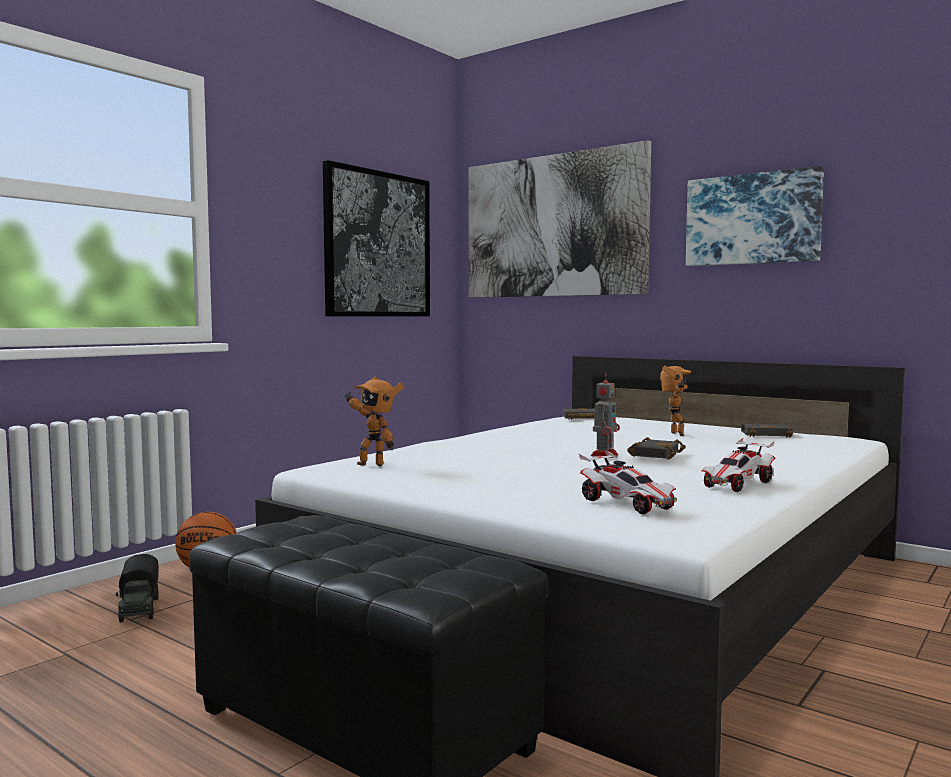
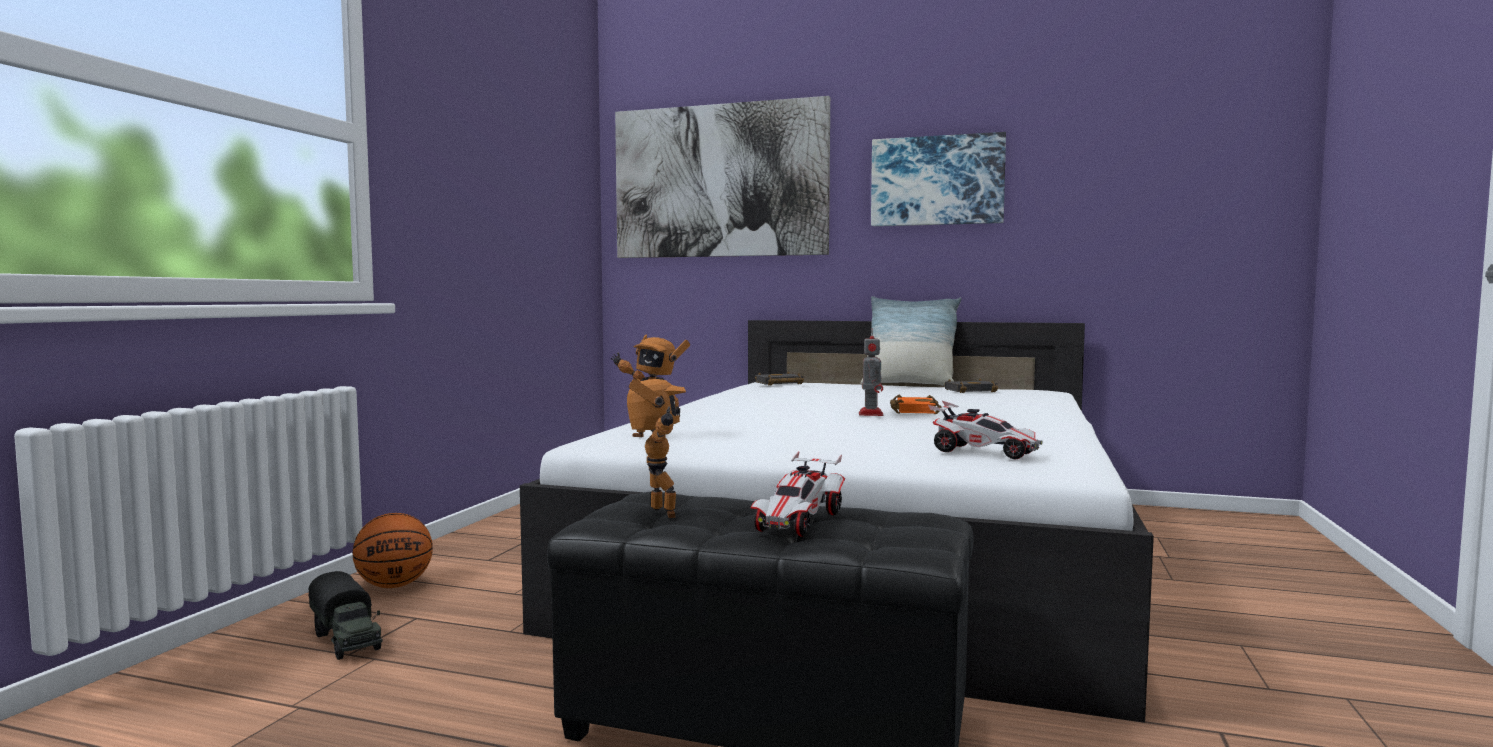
camera: 20 degrees left, 0 degrees up
picture [323,160,430,316] -> none
black book [627,437,686,459] -> orange book [890,395,942,414]
toy robot [660,365,691,436] -> toy robot moved to [627,379,686,518]
toy car [702,438,776,492] -> toy car moved to [751,451,845,537]
none -> pillow [861,296,961,386]

